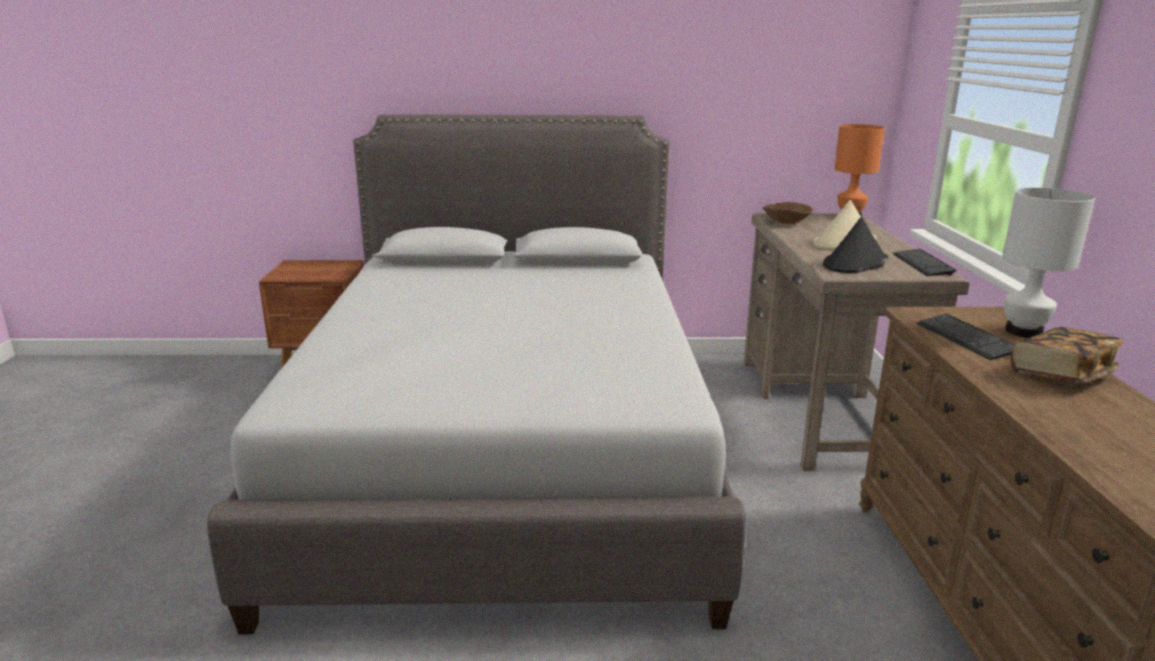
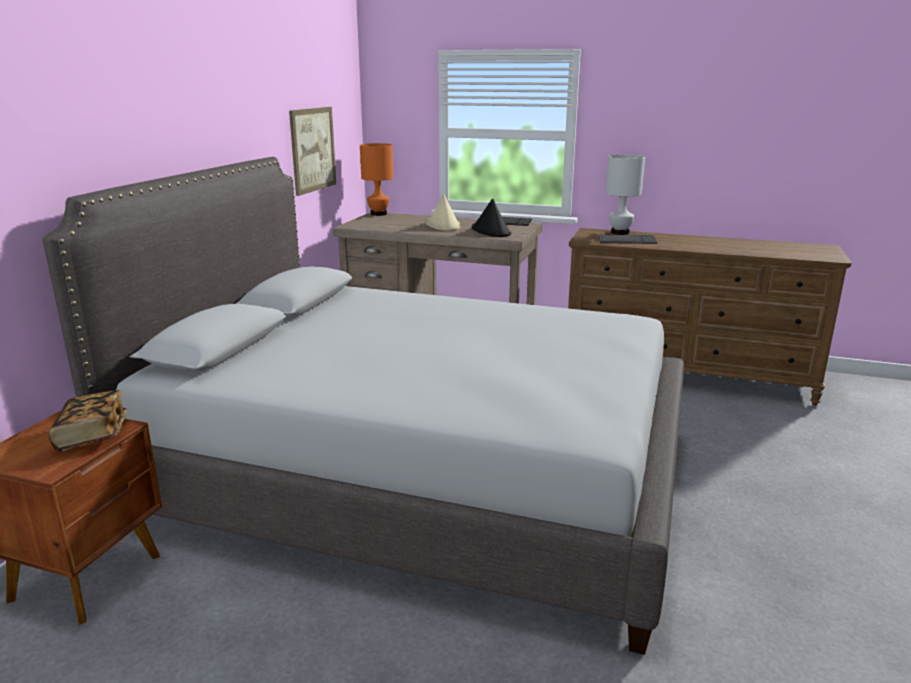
camera: 70 degrees left, 0 degrees up
brown bowl [763,202,813,224] -> none
book [1011,327,1124,383] -> book moved to [49,390,127,452]
none -> picture [289,107,336,196]

